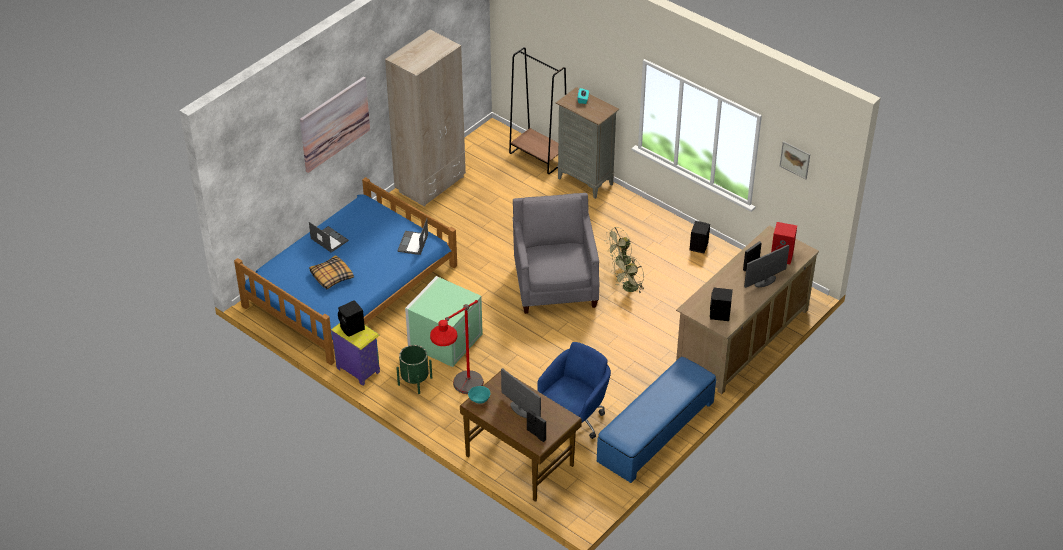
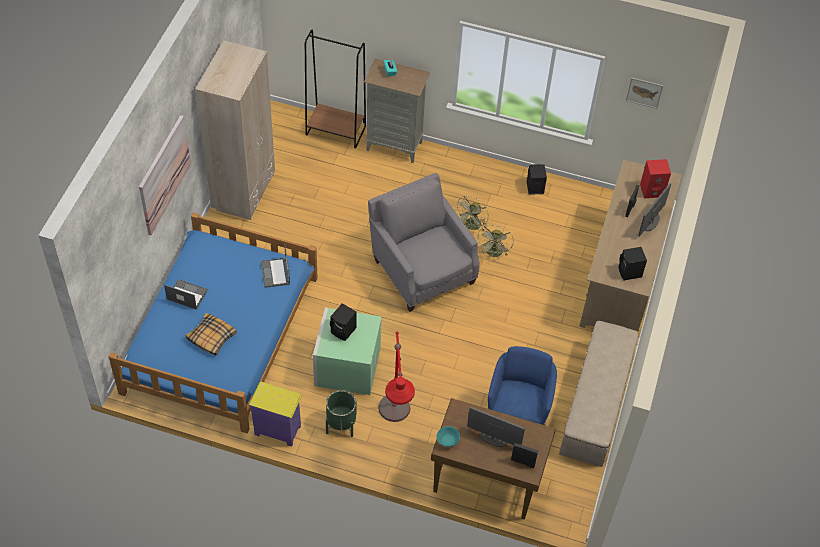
camera: 25 degrees left, 10 degrees up
black speaker [338,300,365,337] -> black speaker moved to [330,303,357,341]
blue bench [597,357,716,483] -> beige bench [559,321,638,467]

